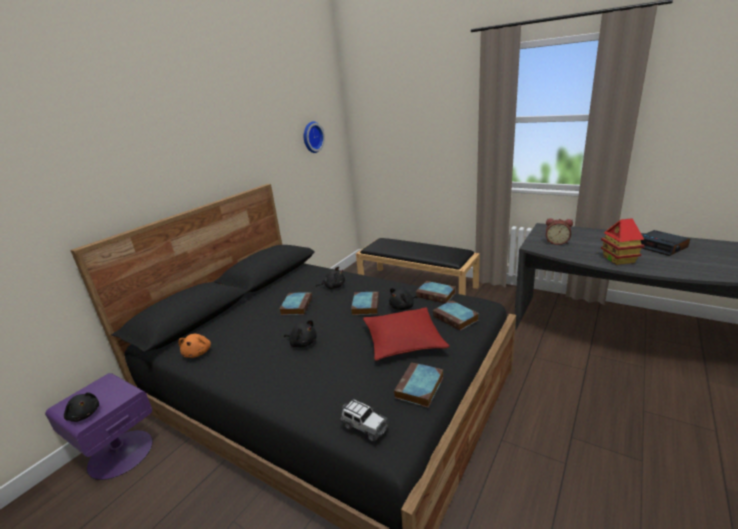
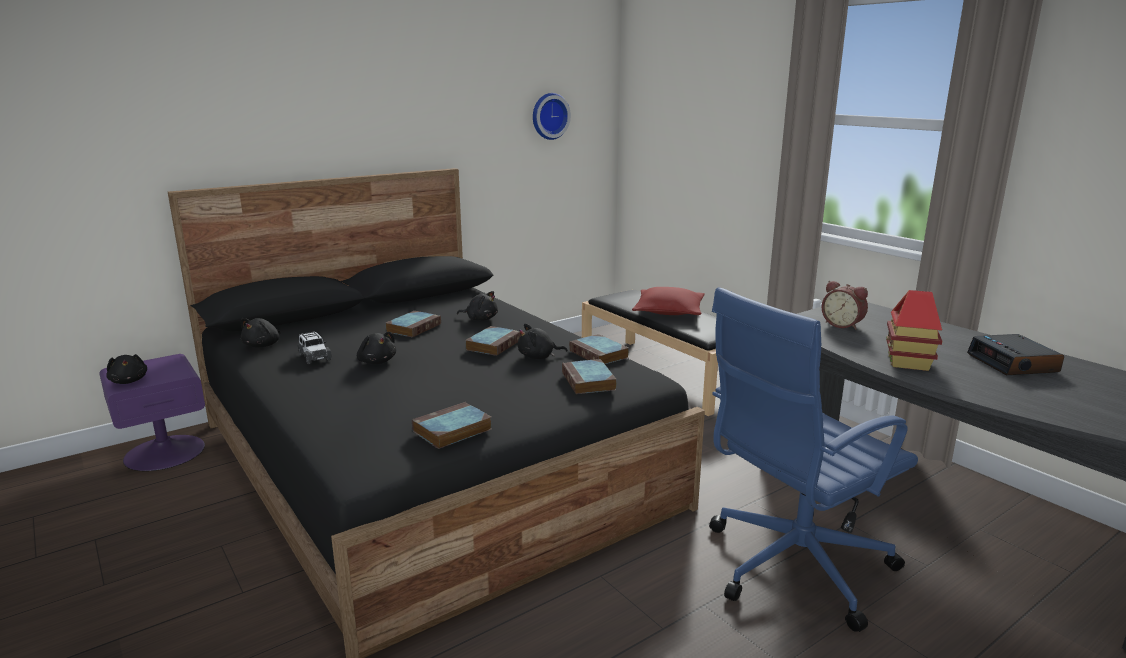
camera: 20 degrees right, 5 degrees down
orange plush toy [179,334,211,358] -> black plush toy [241,318,280,347]
toy car [340,399,390,442] -> toy car moved to [297,331,332,364]
red pillow [363,307,450,361] -> red pillow moved to [632,287,705,315]
none -> blue office chair [709,287,918,632]

